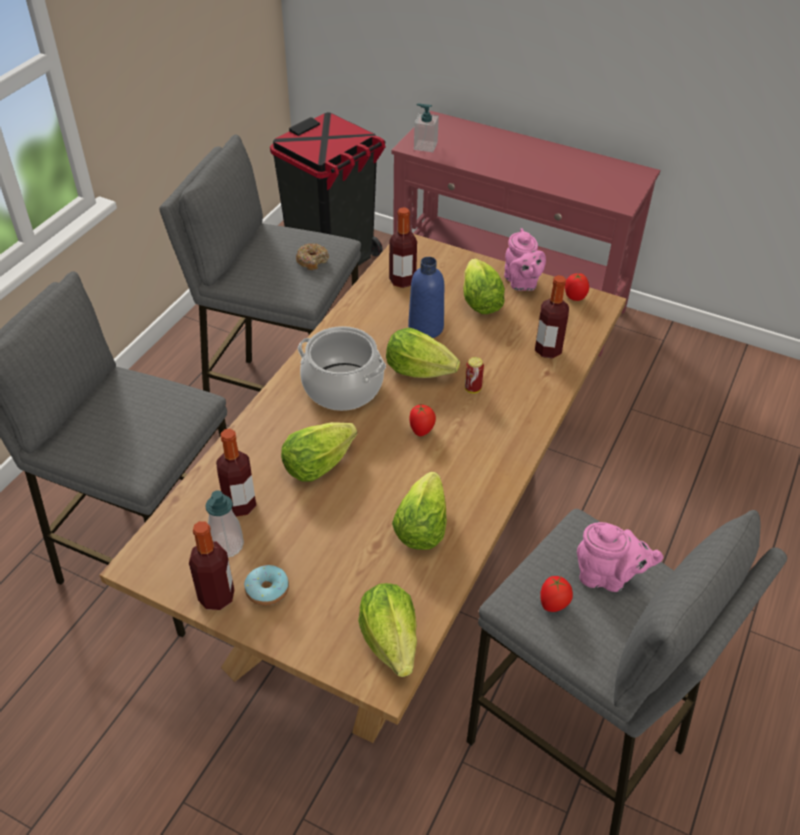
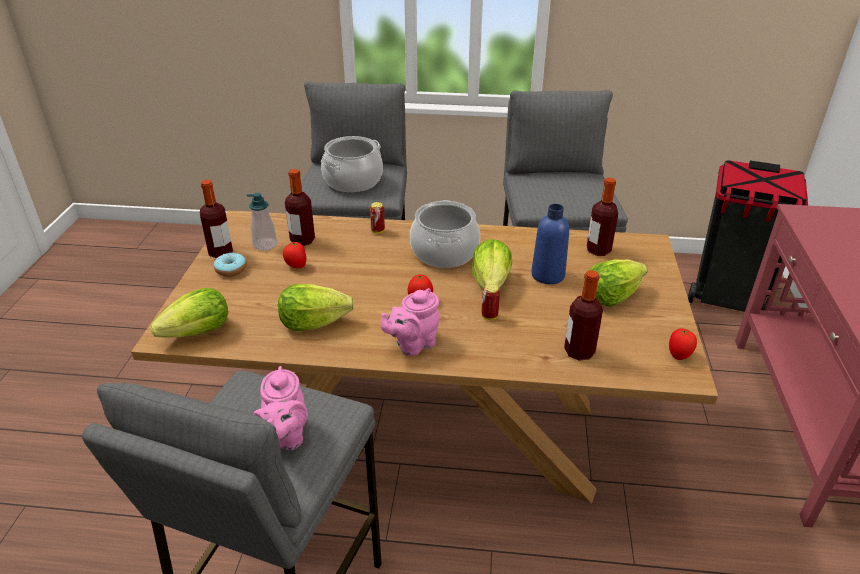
camera: 70 degrees right, 10 degrees down
lettuce [281,422,357,482] -> none
donut [296,243,329,270] -> none
soap dispenser [414,103,439,152] -> none
pink teapot [504,228,546,291] -> pink teapot moved to [380,288,440,356]
tomato [540,576,573,612] -> tomato moved to [283,242,306,268]
none -> cooking pot [321,136,383,192]
none -> can [370,202,385,234]

